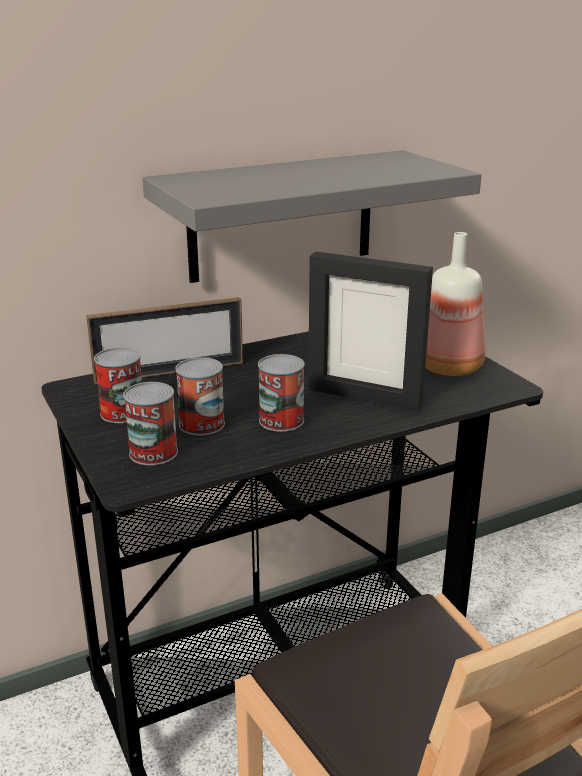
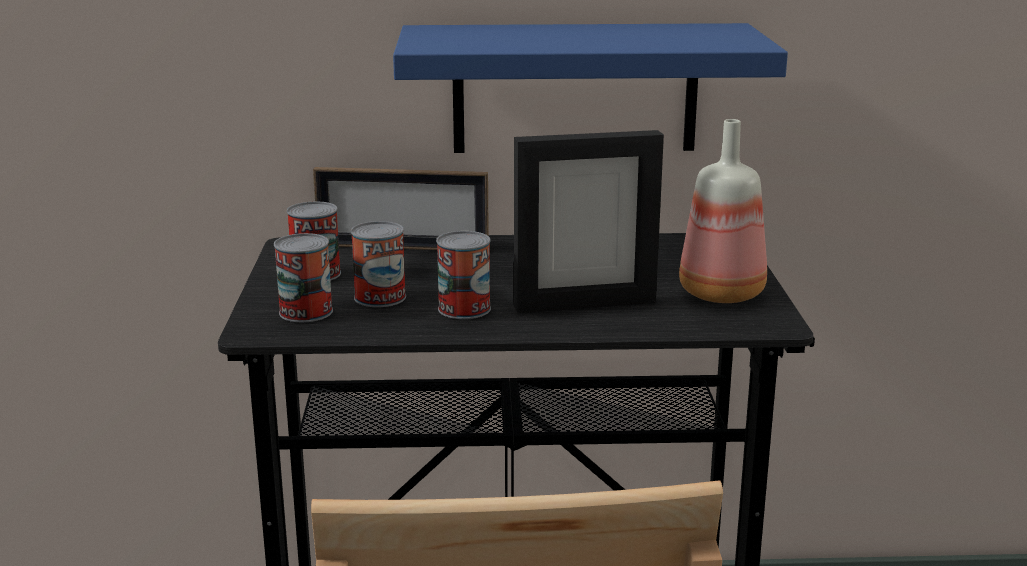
camera: 25 degrees right, 5 degrees down
grey shelf [142,150,481,283] -> blue shelf [393,23,788,153]
picture frame [308,252,433,411] -> picture frame turned 60 degrees counterclockwise [513,130,664,313]

